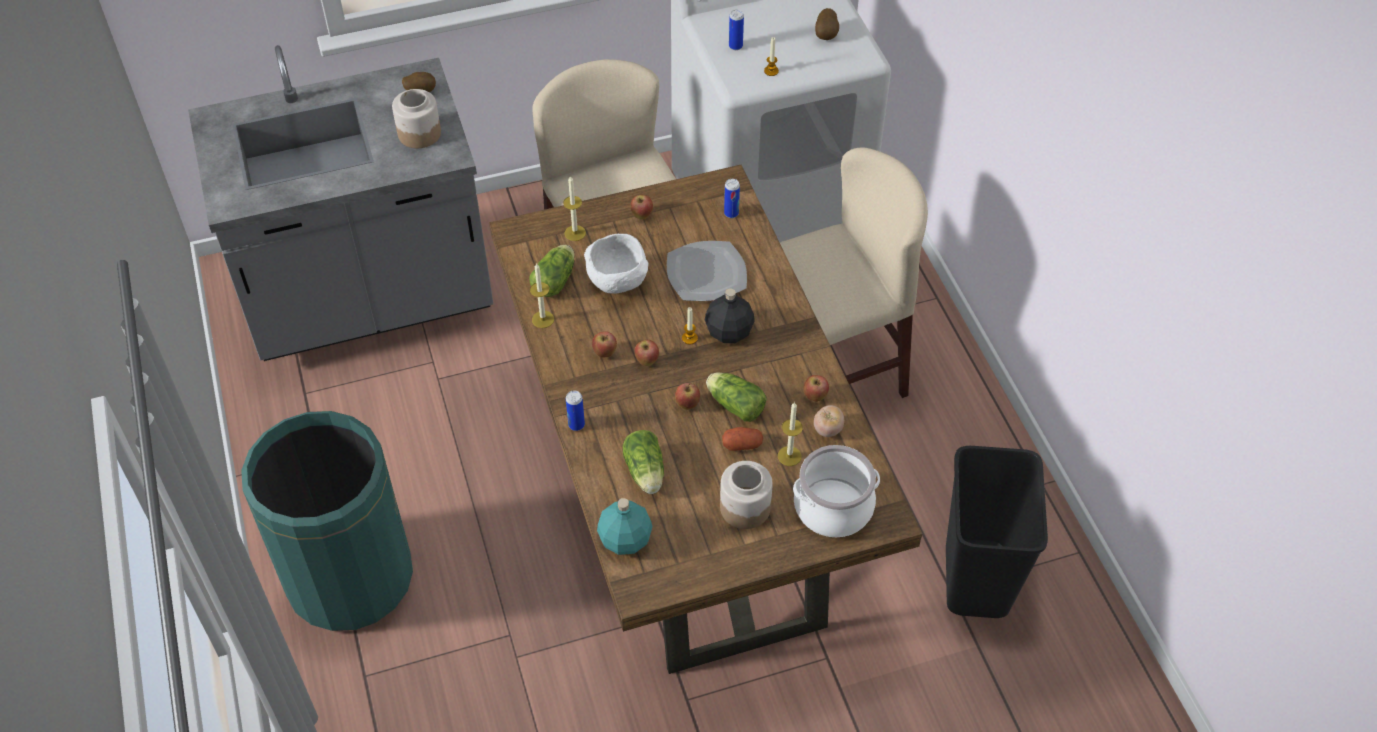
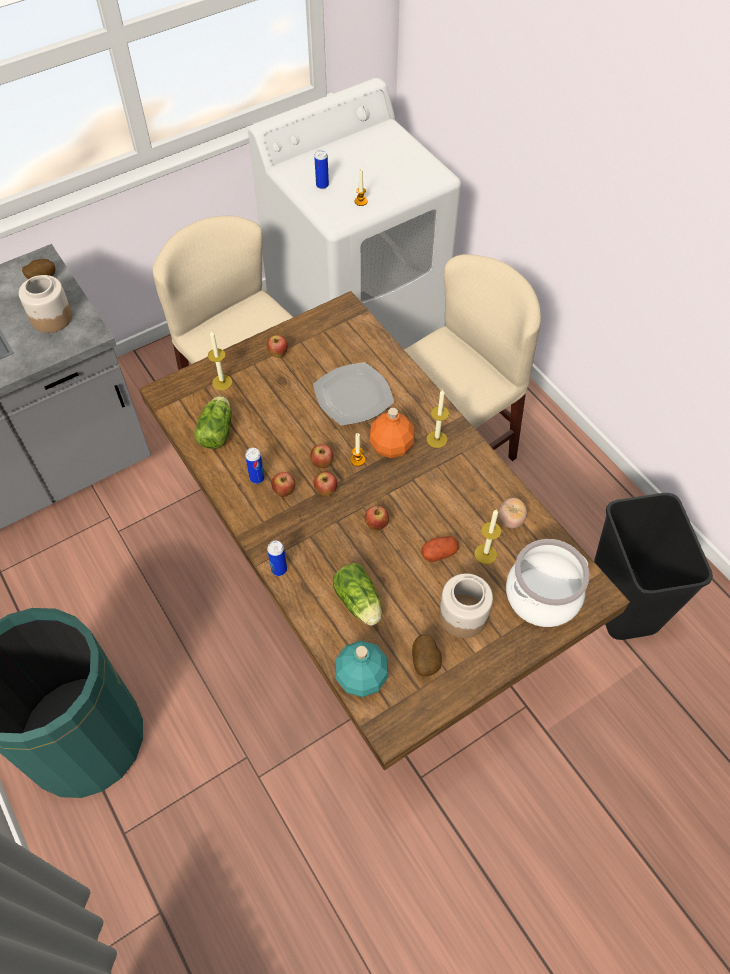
camera: 15 degrees left, 5 degrees up
candle [530,263,554,328] -> candle moved to [427,389,449,448]
white bowl [584,234,649,294] -> none
black bottle [705,289,755,343] -> orange bottle [369,408,415,458]
lettuce [706,372,766,422] -> none
can [724,179,740,218] -> can moved to [245,448,265,484]
apple [804,375,829,402] -> apple moved to [310,444,334,469]
potato [815,8,839,40] -> potato moved to [412,635,442,676]

